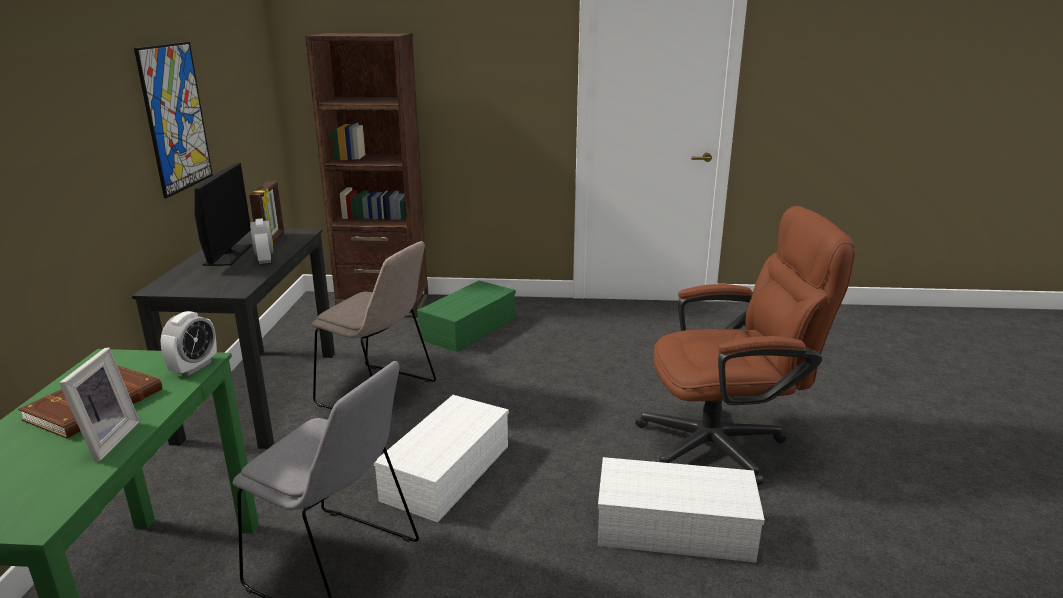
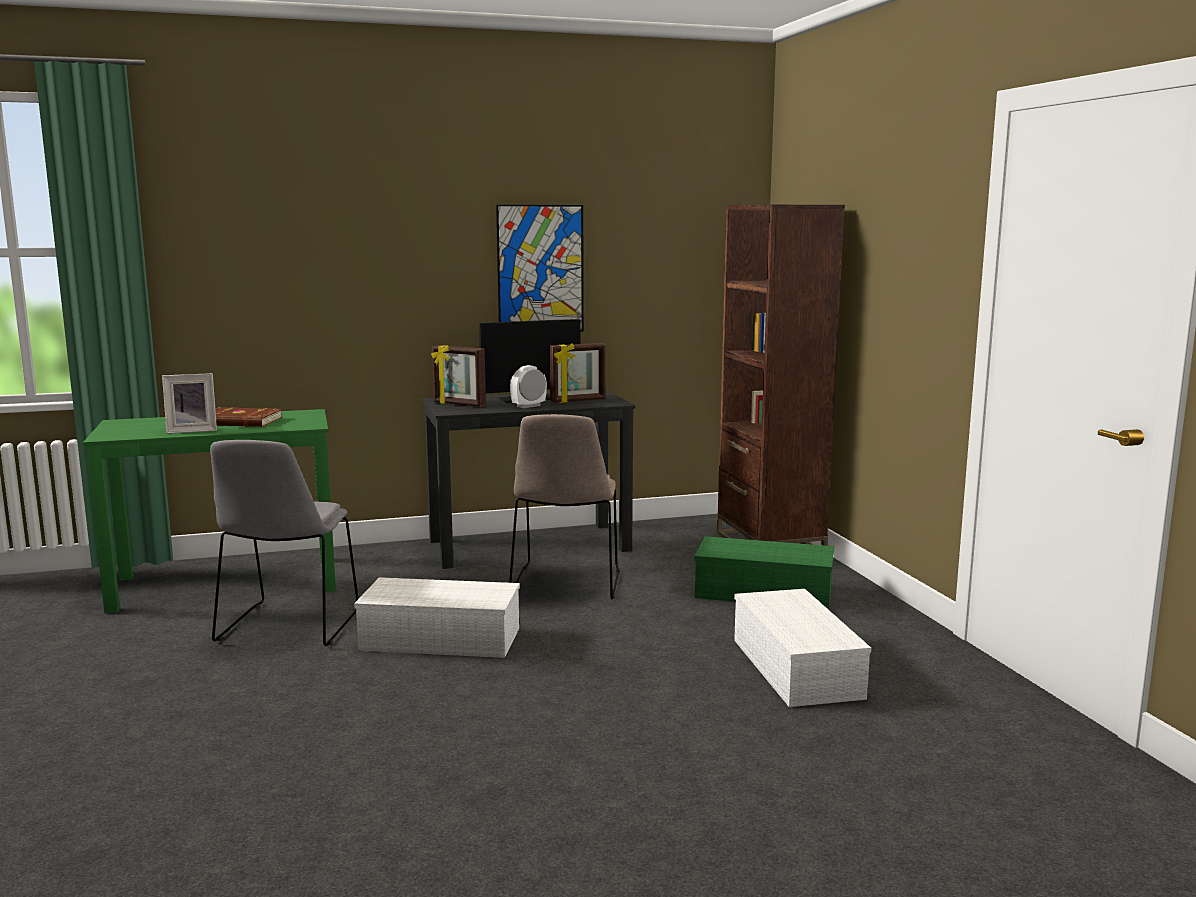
camera: 70 degrees right, 10 degrees down
alarm clock [161,311,217,376] -> none
white storage box [597,457,765,563] -> white storage box moved to [734,589,871,707]
brown office chair [635,206,855,486] -> none
none -> picture frame [431,345,486,407]

